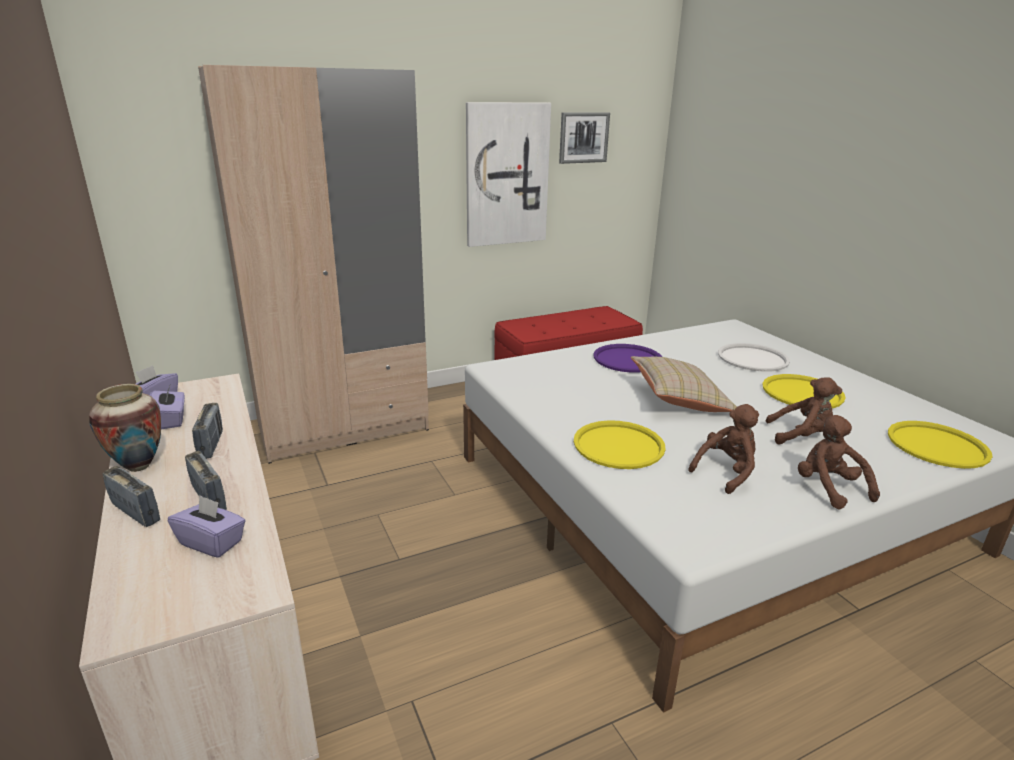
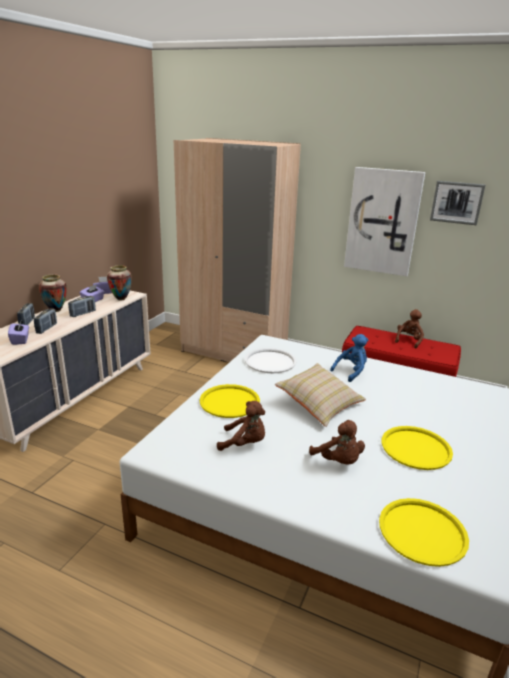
camera: 50 degrees right, 0 degrees up
purple tray [594,344,662,373] -> blue plush toy [330,334,368,382]
white tray [718,343,790,372] -> white tray moved to [245,348,296,373]
brown plush toy [798,415,880,509] -> brown plush toy moved to [395,309,424,349]
none -> vase [107,265,132,301]

